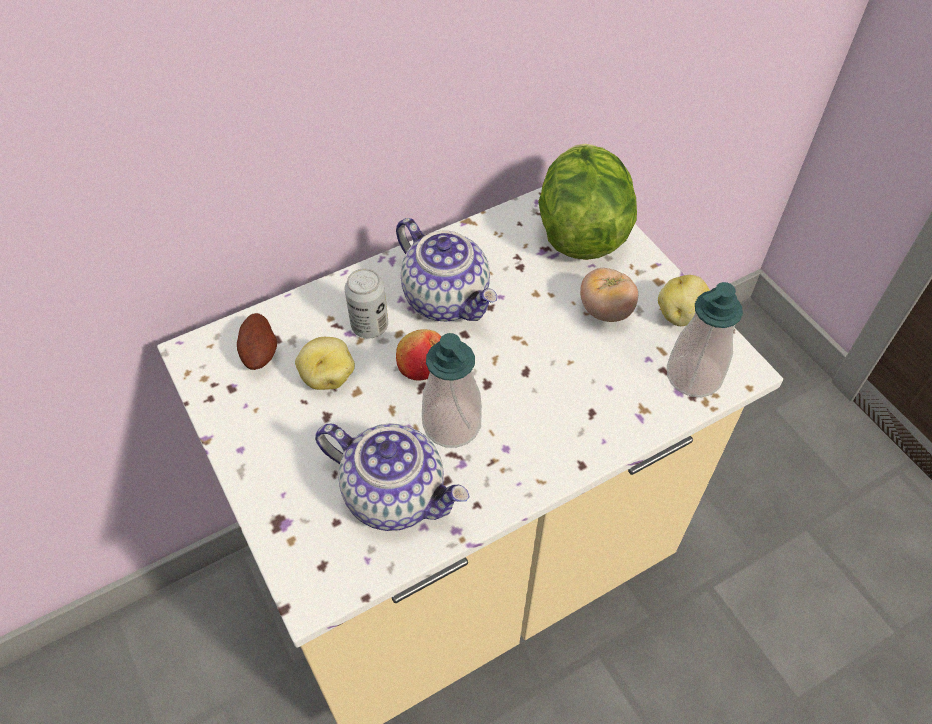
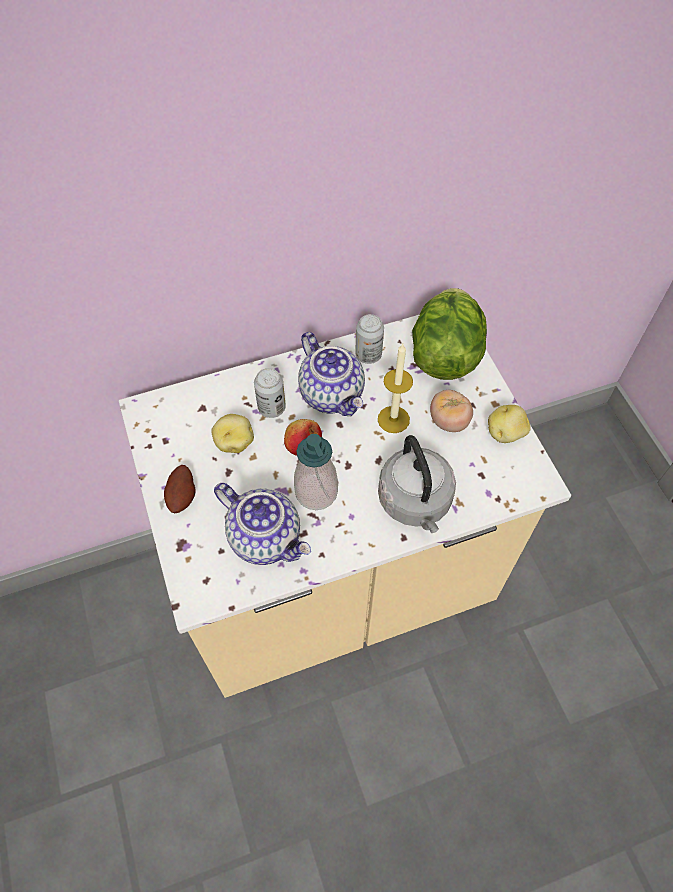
camera: 10 degrees right, 5 degrees up
potato [237,313,277,370] -> potato moved to [164,465,196,513]
soap dispenser [667,282,743,398] -> none
none -> can [355,314,384,364]
none -> candle [378,344,413,433]
none -> grey kettle [378,435,456,533]

